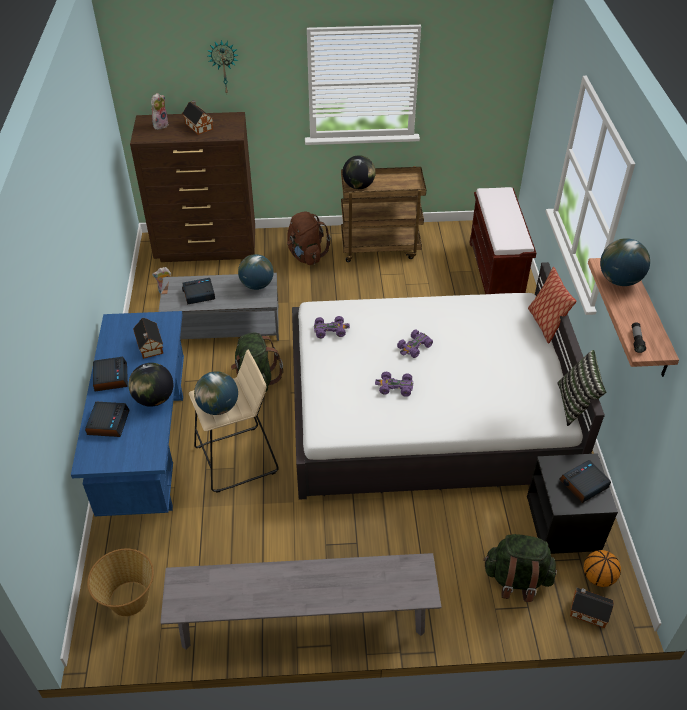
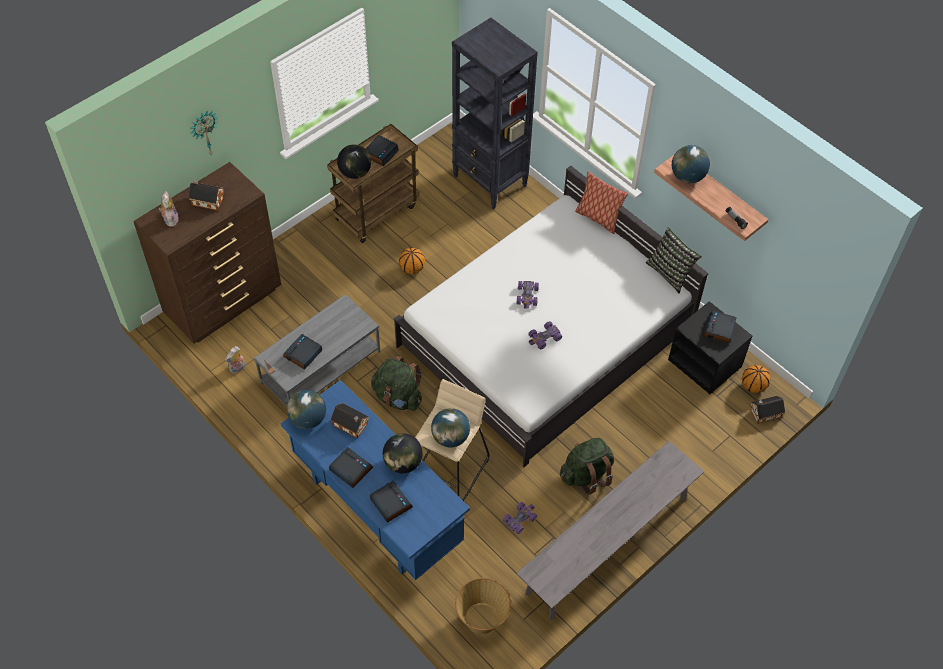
camera: 40 degrees left, 10 degrees up
globe [238,254,274,290] -> globe moved to [287,390,326,429]
brown backpack [287,212,331,265] -> none
purple toy car [314,316,350,338] -> purple toy car moved to [503,502,537,534]
brown bench [470,187,536,294] -> black bookcase [452,18,538,209]
green backpack [483,534,557,602] -> green backpack moved to [560,438,614,495]
none -> alarm clock [365,135,399,166]
none -> basketball [399,248,425,274]

